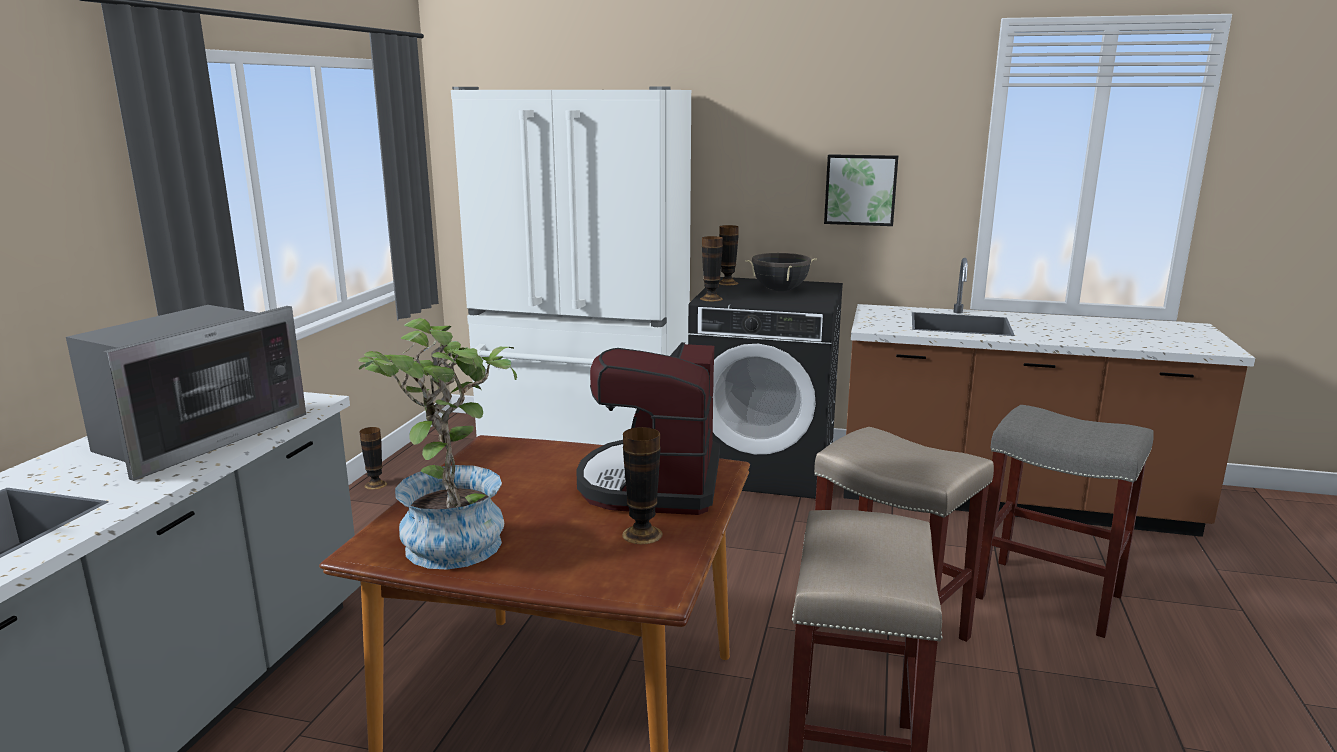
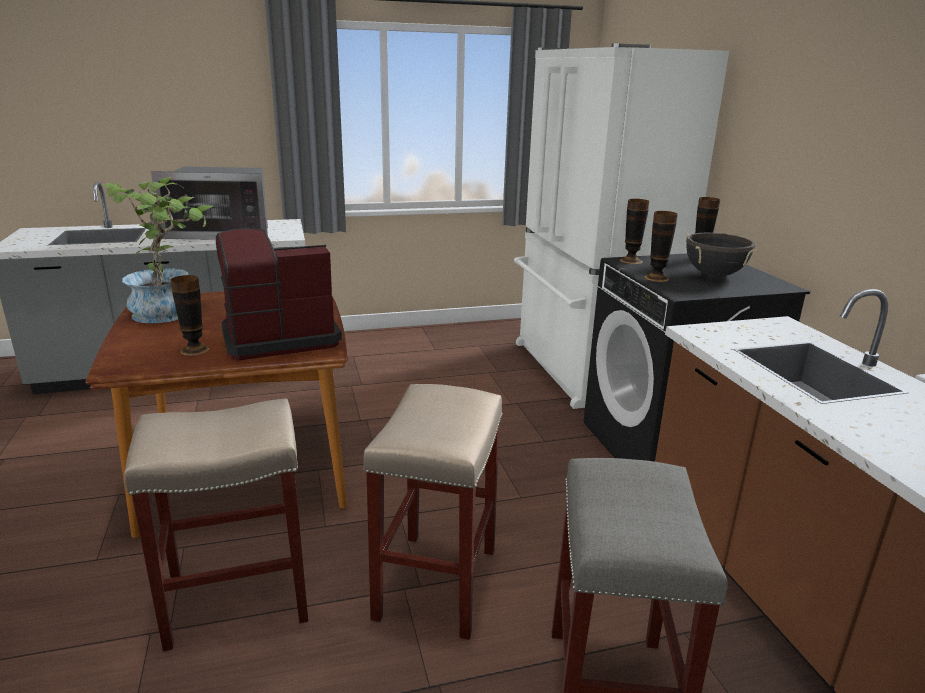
camera: 60 degrees right, 5 degrees up
vase [360,427,387,490] -> vase moved to [644,211,678,282]
picture [824,154,898,226] -> none

